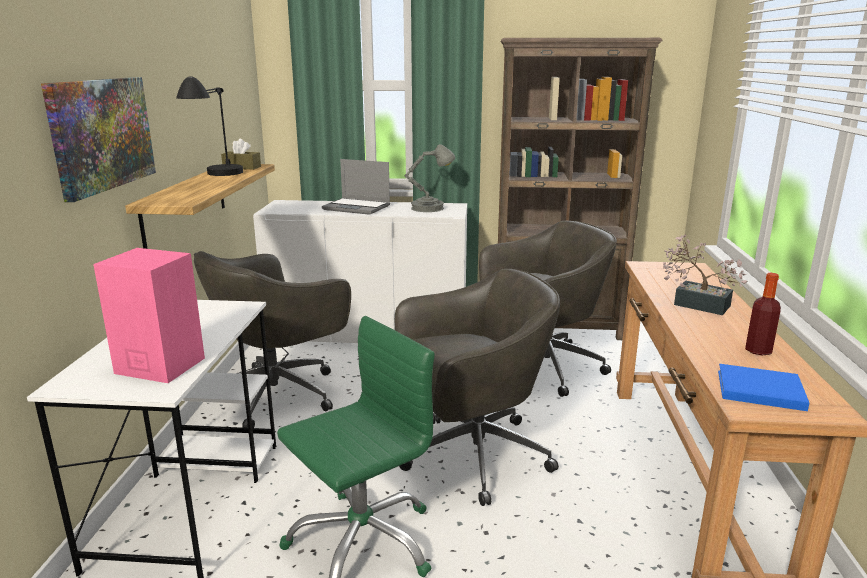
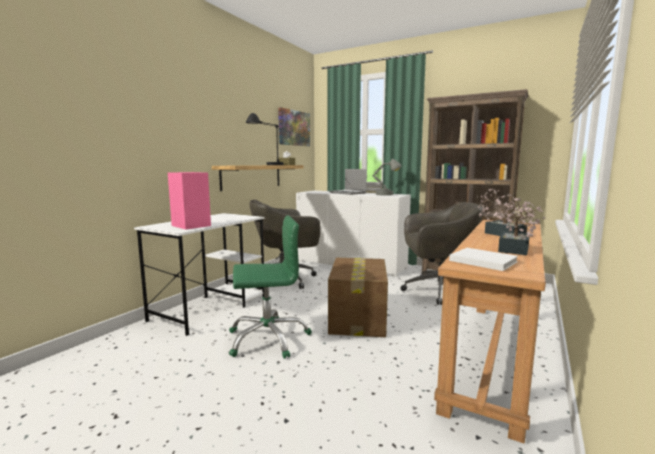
camera: 25 degrees right, 10 degrees down
picture [41,77,156,202] -> picture moved to [278,107,310,146]
grey office chair [395,269,560,506] -> cardboard box [328,258,388,337]
blue book [718,364,809,411] -> white book [449,248,518,271]
bottle [745,273,781,356] -> potted plant [493,197,545,255]

